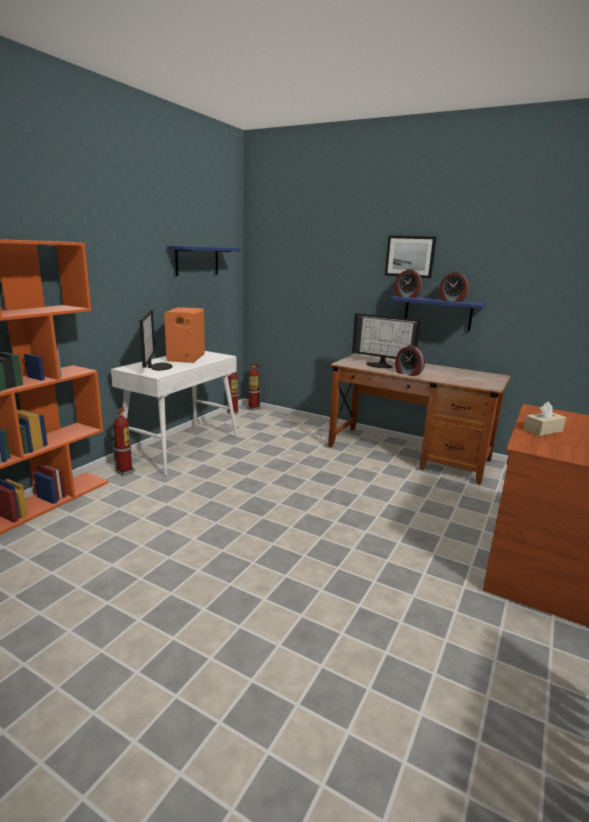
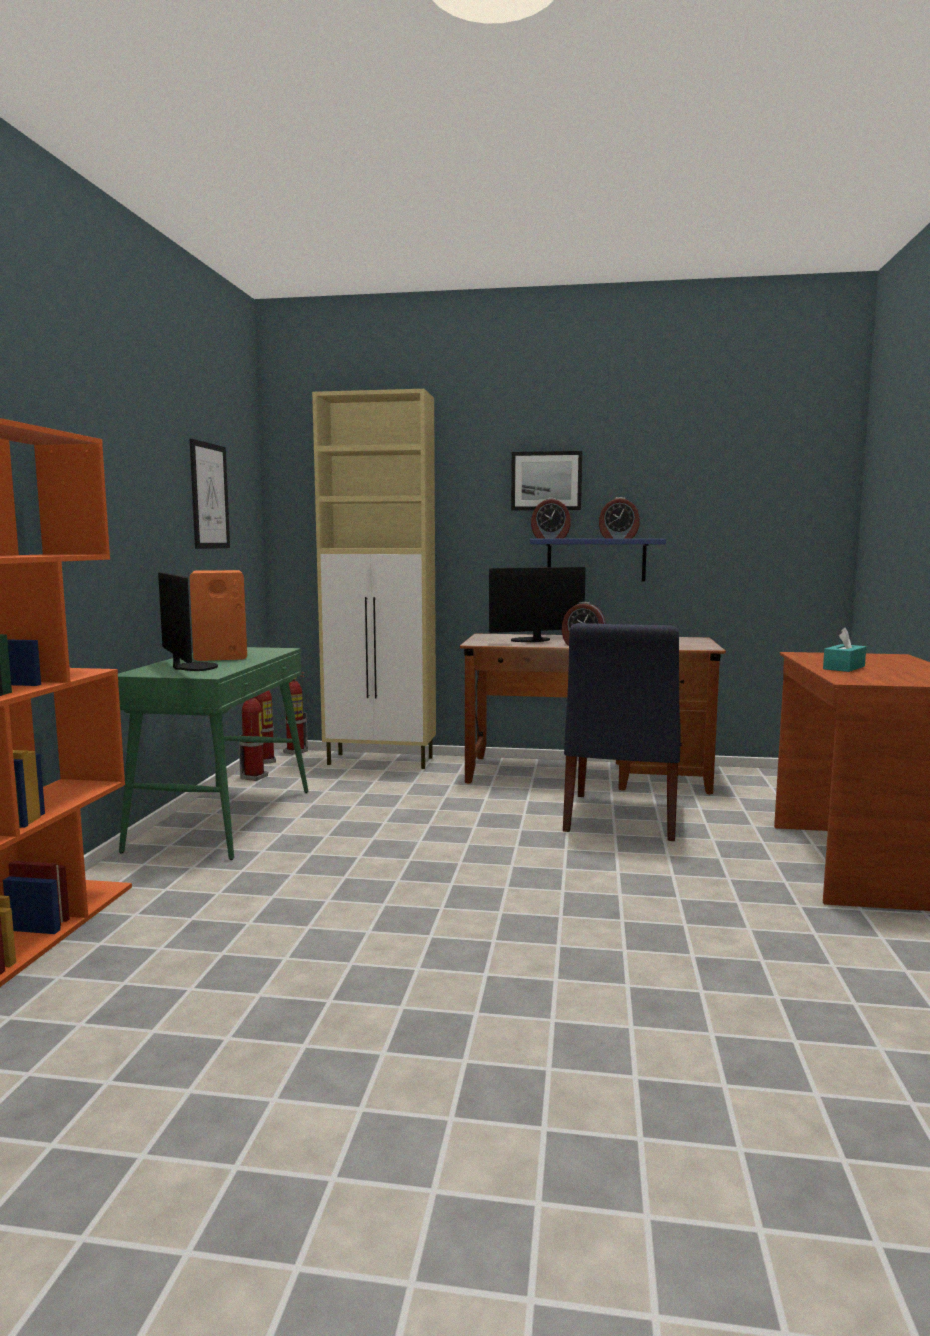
camera: 20 degrees left, 10 degrees down
white console table [111,351,238,476] -> green console table [118,647,309,860]
fire extinguisher [112,407,135,476] -> fire extinguisher moved to [239,698,268,781]
blue shelf [167,246,240,276] -> picture [190,439,230,549]
monitor [352,313,421,368] -> monitor turned 150 degrees clockwise [489,567,586,642]
beige tissue box [524,402,566,436] -> turquoise tissue box [823,628,866,672]
none -> beige cabinet [312,389,436,769]
none -> blue chair [563,623,681,841]

